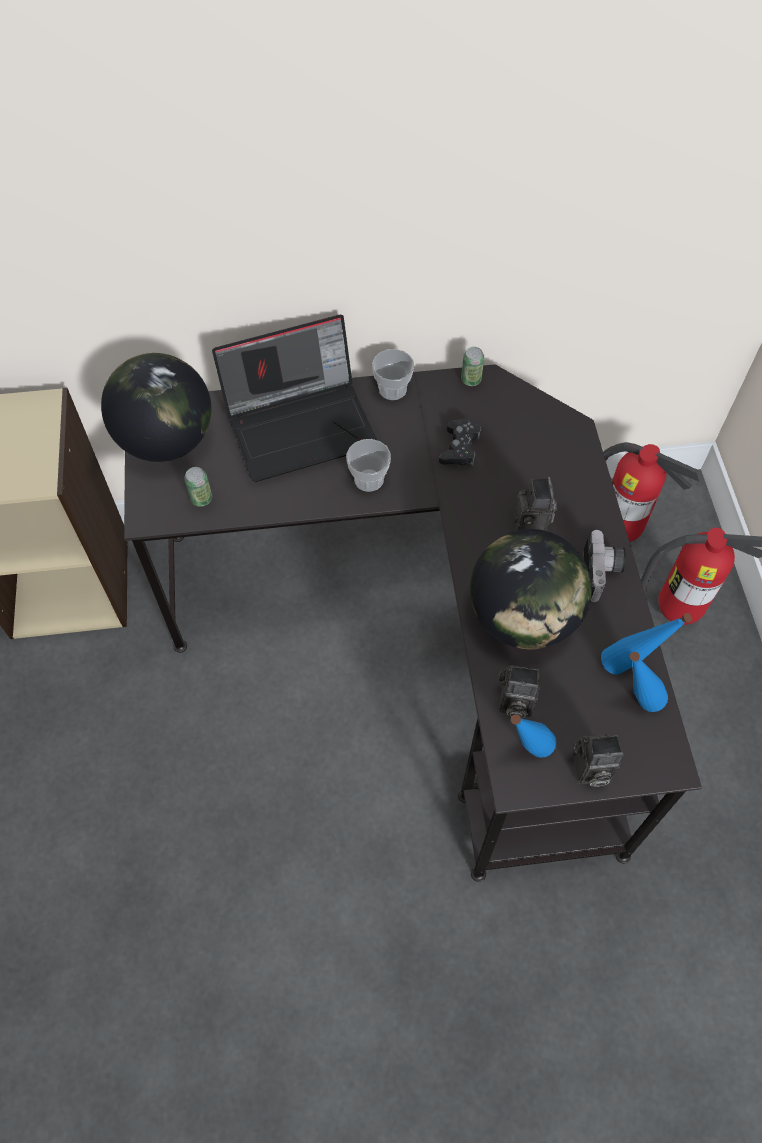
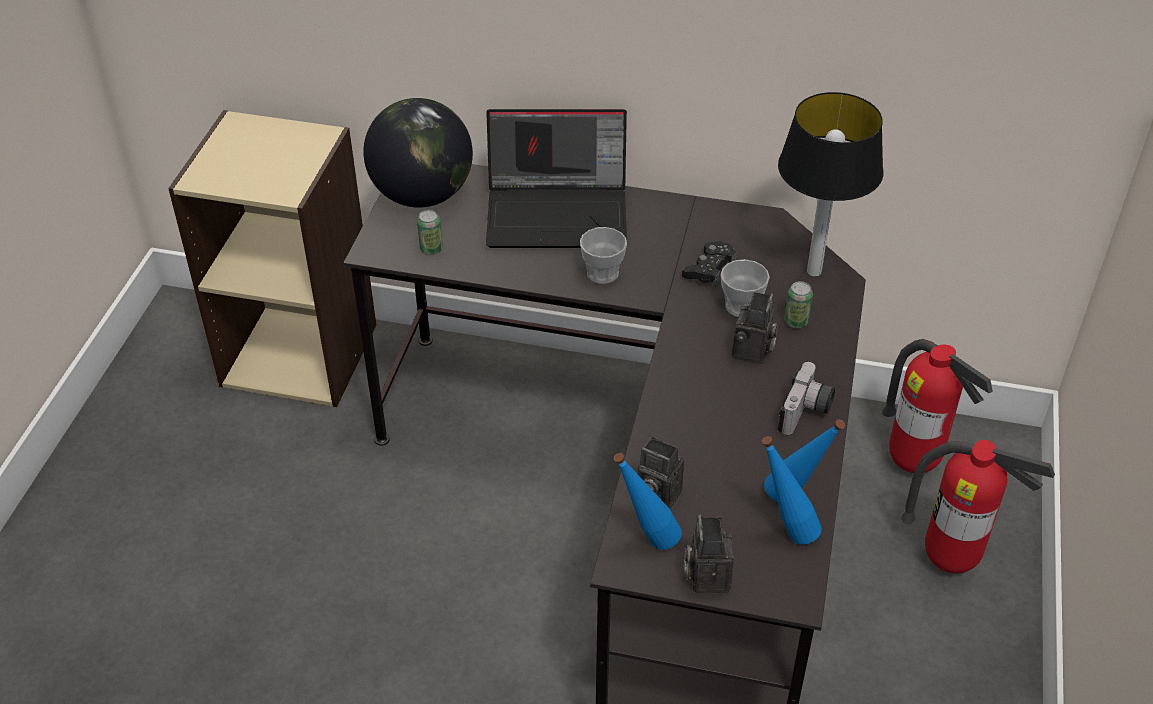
camera: 20 degrees right, 15 degrees down
cup [372,349,414,400] -> cup moved to [721,259,770,317]
can [461,347,484,386] -> can moved to [784,281,813,328]
globe [470,529,592,649] -> none
camera [573,734,624,787] -> camera turned 75 degrees clockwise [684,515,734,593]
none -> table lamp [778,92,883,277]

